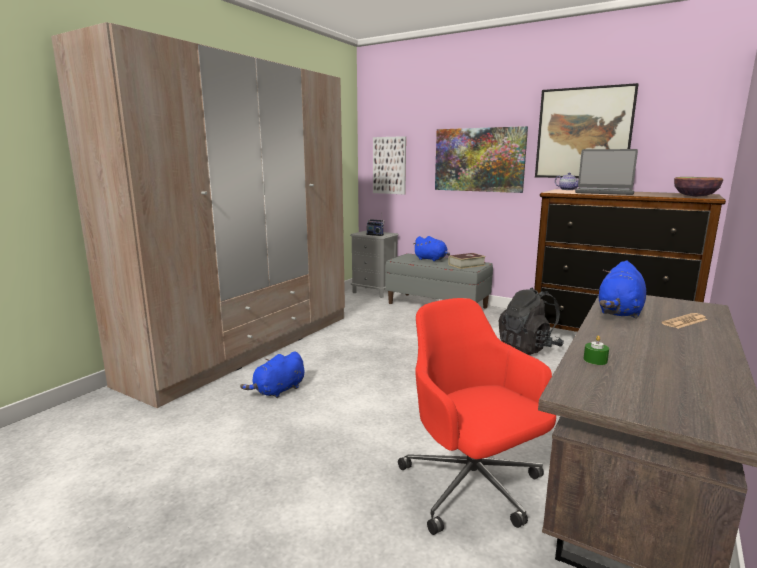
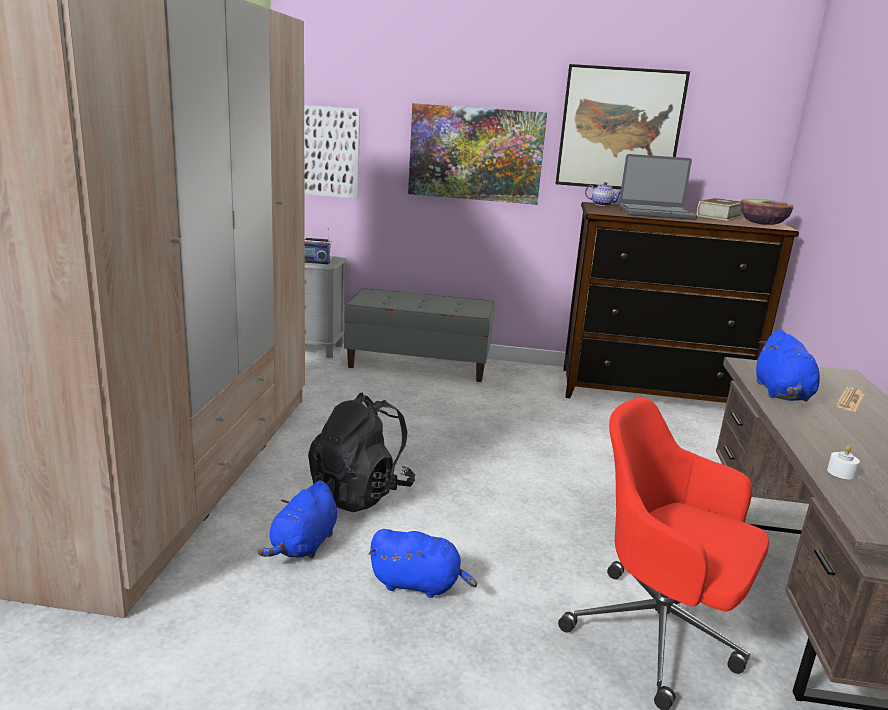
camera: 25 degrees left, 5 degrees up
blue plush toy [413,236,450,261] -> blue plush toy moved to [369,529,477,598]
book [448,253,486,269] -> book moved to [697,198,743,221]
black backpack [499,287,564,355] -> black backpack moved to [308,392,415,512]
green candle [583,335,609,365] -> white candle [827,445,860,479]

